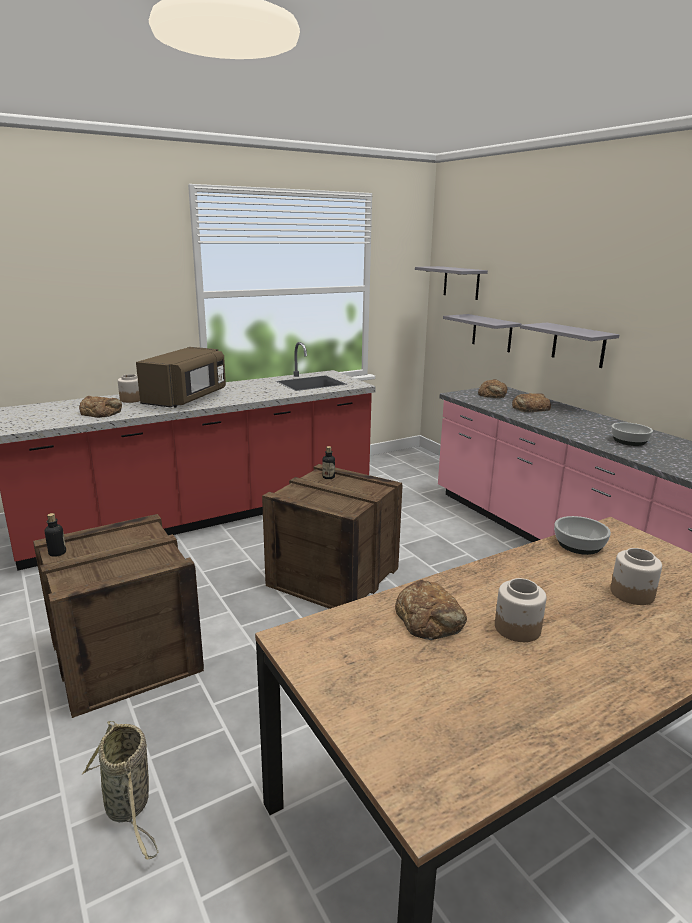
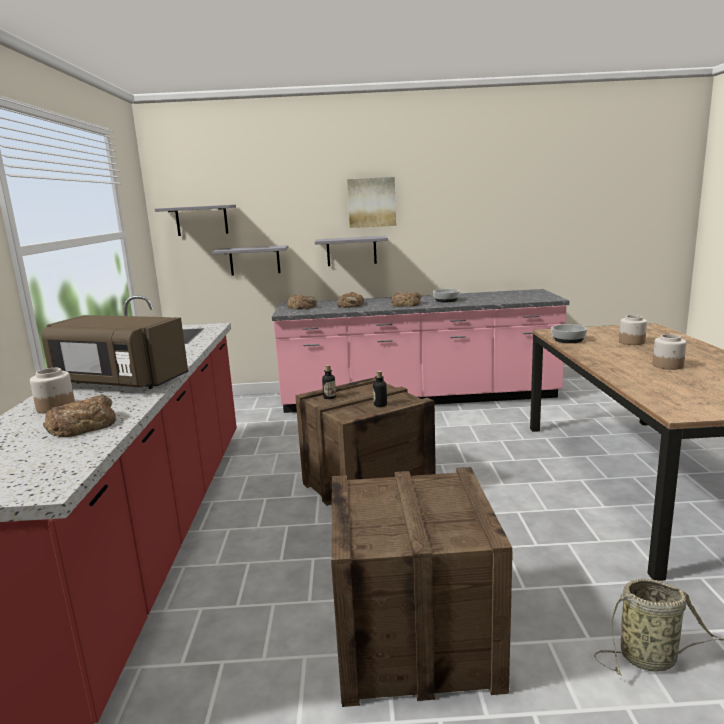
camera: 60 degrees left, 5 degrees down
bottle [45,513,66,557] -> bottle moved to [373,371,387,407]
brown microwave [136,347,226,408] -> brown microwave turned 150 degrees clockwise [41,315,188,389]
bread [395,580,467,640] -> bread moved to [391,292,422,307]
none -> picture [347,177,396,228]

